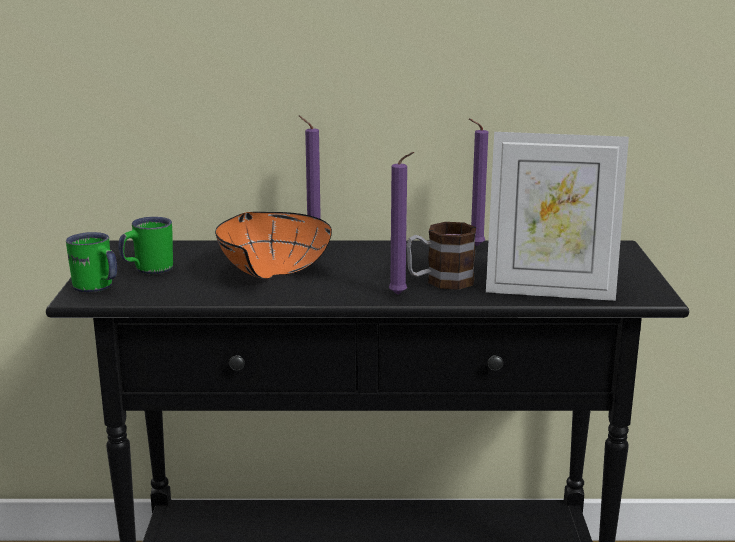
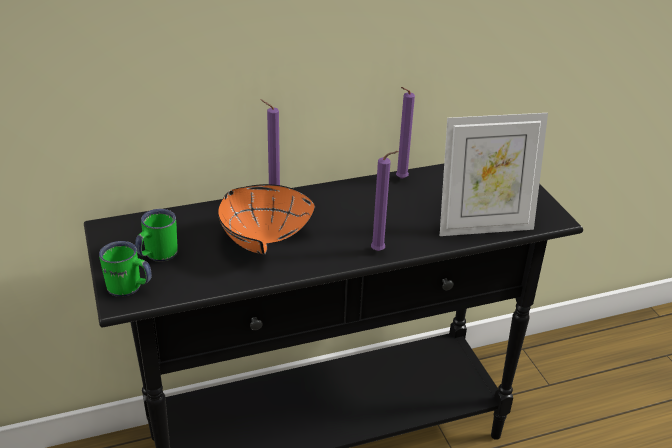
camera: 20 degrees left, 15 degrees up
mug [406,222,476,290] -> none

